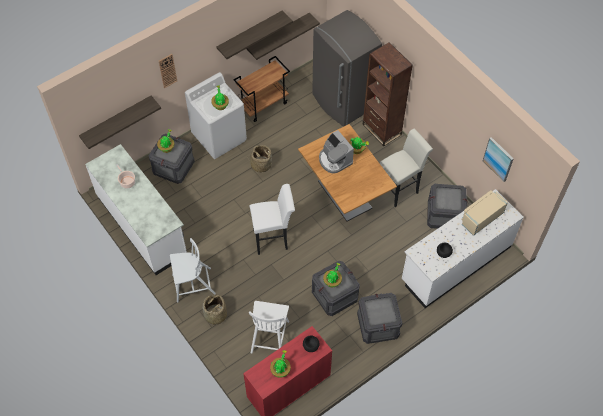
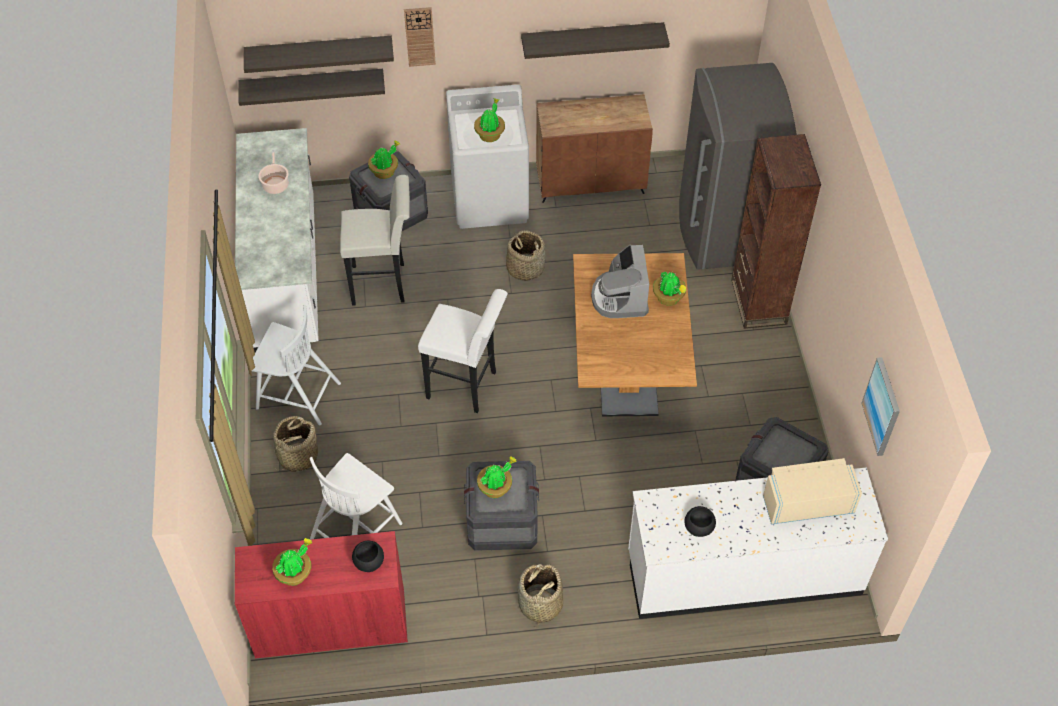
camera: 30 degrees right, 5 degrees down
brown cart [233,56,290,122] -> brown cabinet [536,94,653,203]
shelf [247,13,320,60] -> shelf moved to [244,36,394,73]
crate [357,293,402,344] -> basket [517,564,563,627]
white stool [380,129,433,207] -> white stool moved to [340,175,410,305]

